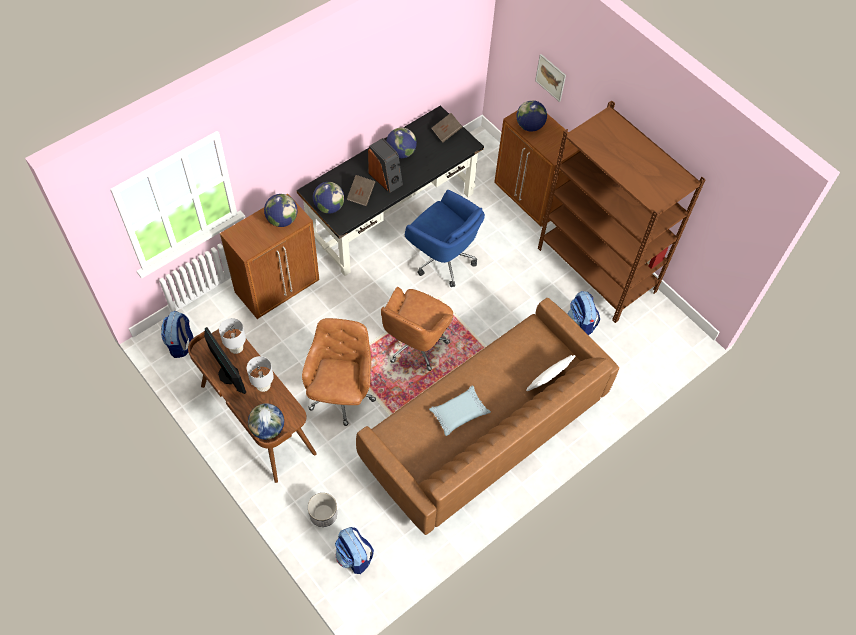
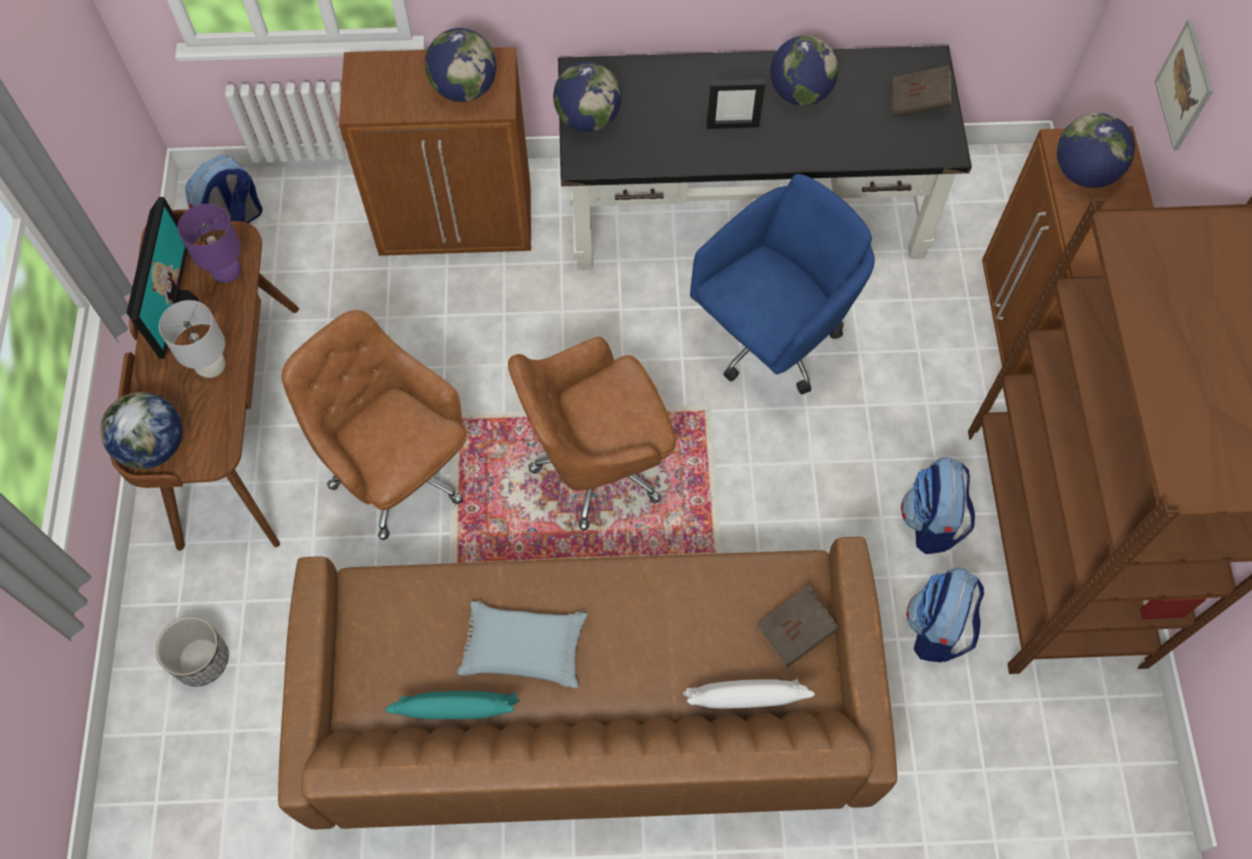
camera: 40 degrees right, 5 degrees up
grey table lamp [219,318,246,354] -> purple table lamp [178,204,241,283]
brown office chair [302,318,376,426] -> brown office chair turned 90 degrees counterclockwise [282,310,468,540]
backpack [335,527,374,574] -> backpack moved to [901,457,975,554]
brown book [347,175,375,206] -> brown book moved to [756,586,840,667]
speaker [368,138,403,193] -> picture frame [707,79,765,129]
blue office chair [405,190,485,287] -> blue office chair turned 120 degrees counterclockwise [690,174,875,395]
none -> turquoise pillow [385,691,520,719]

